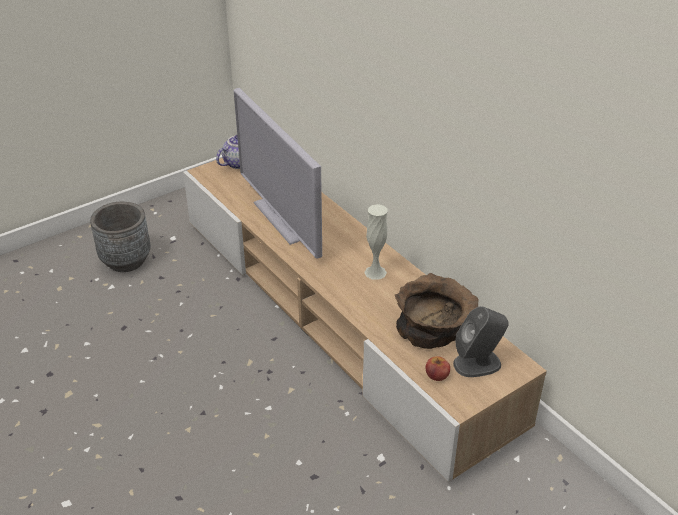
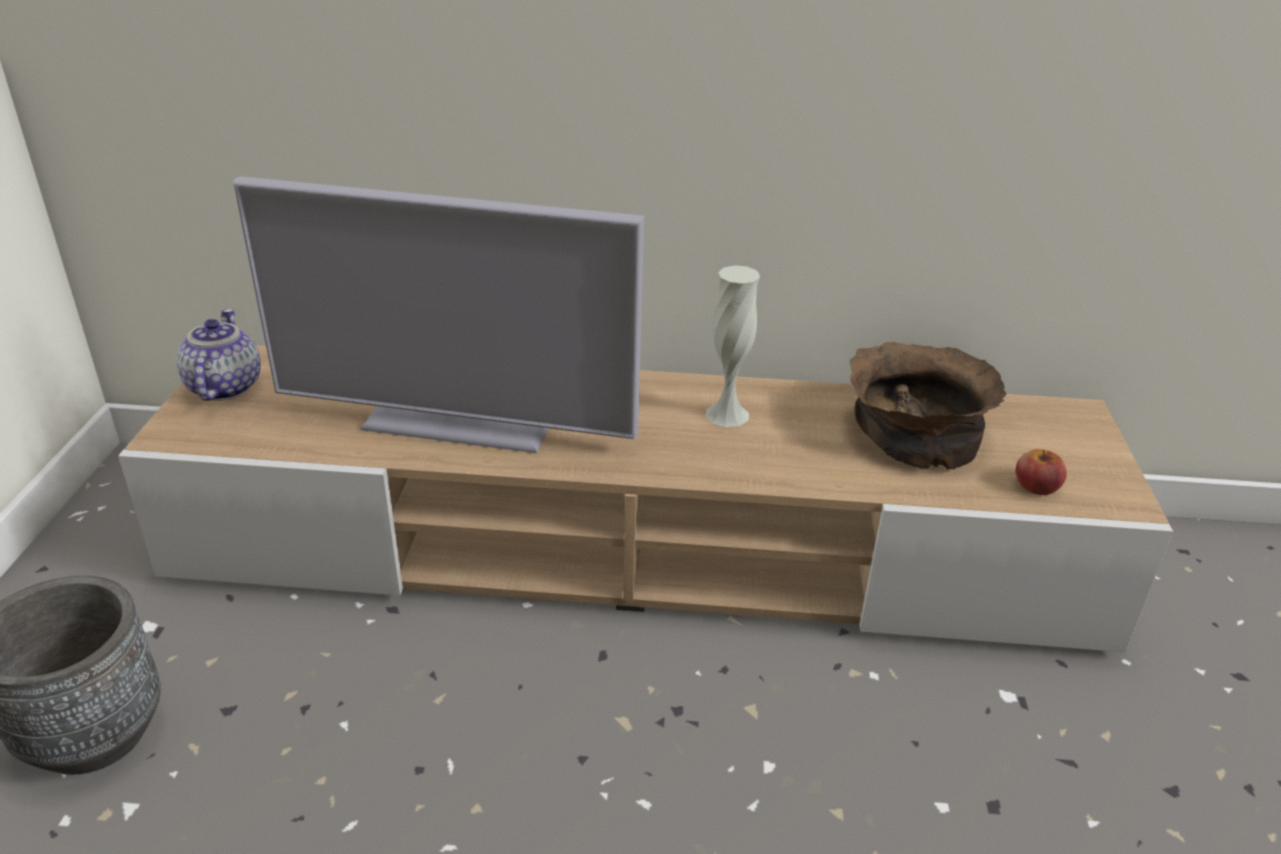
camera: 50 degrees left, 5 degrees down
grey speaker [453,306,509,377] -> none

